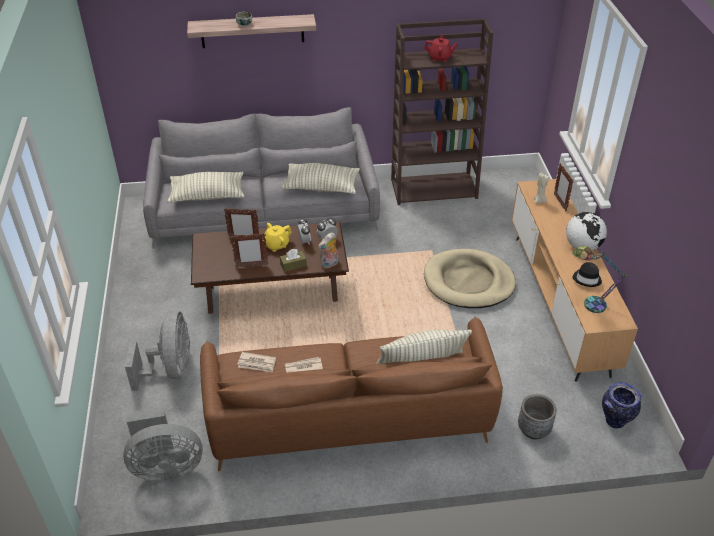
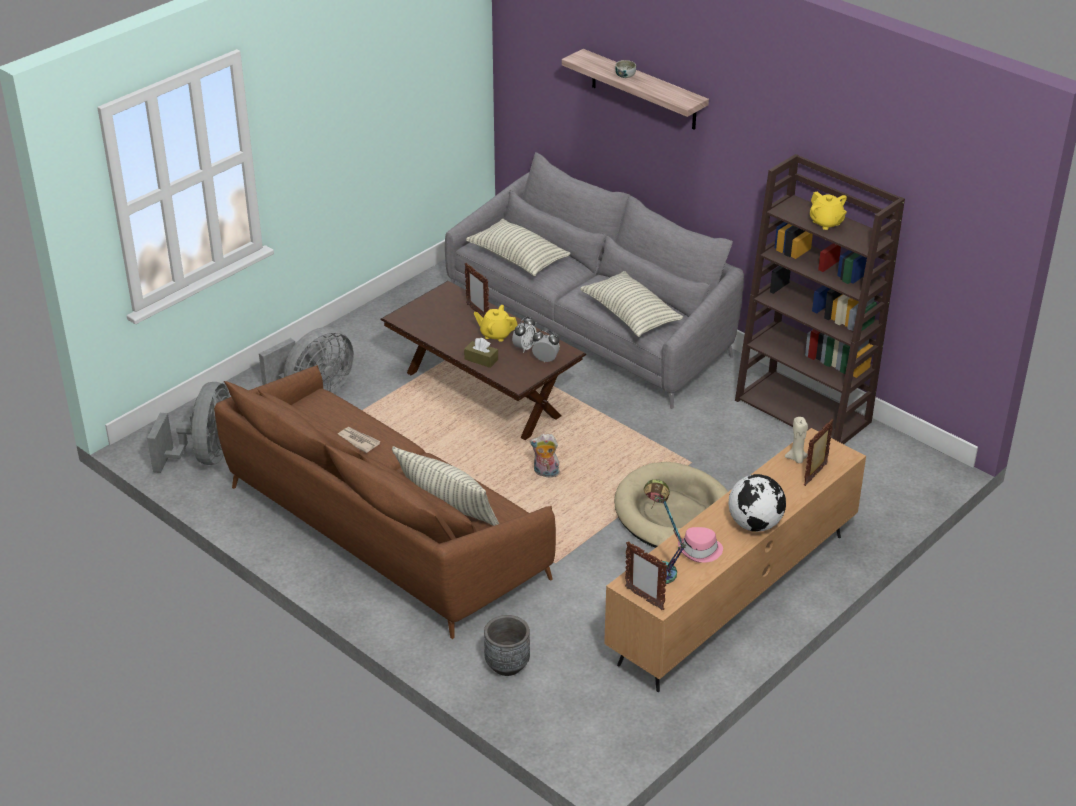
camera: 50 degrees right, 5 degrees down
grey fan [123,410,203,481] -> grey fan turned 120 degrees counterclockwise [147,382,230,473]
picture frame [231,233,268,267] -> picture frame moved to [625,542,667,610]
newspaper [237,352,276,372] -> none
plush toy [318,232,339,268] -> plush toy moved to [530,434,560,478]
red teapot [424,35,458,62] -> yellow teapot [810,191,847,230]
black hat [573,262,602,287] -> pink hat [678,527,723,563]
vase [602,383,641,428] -> none

